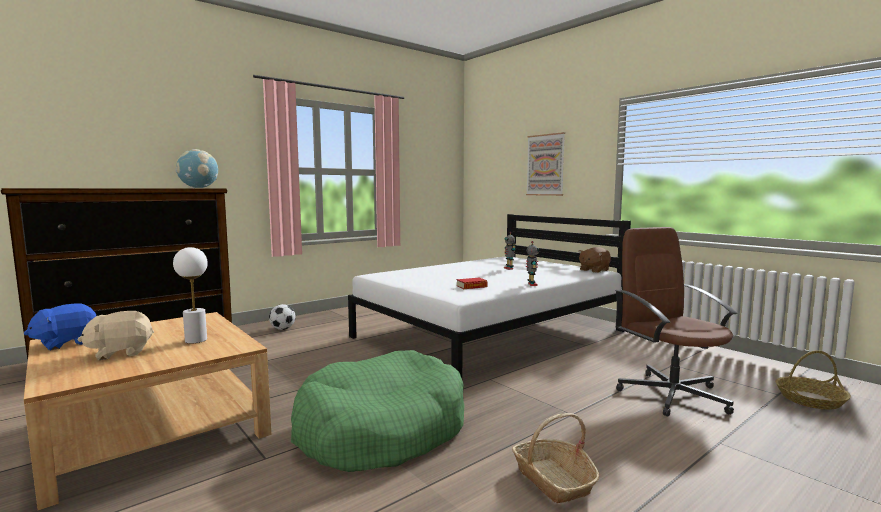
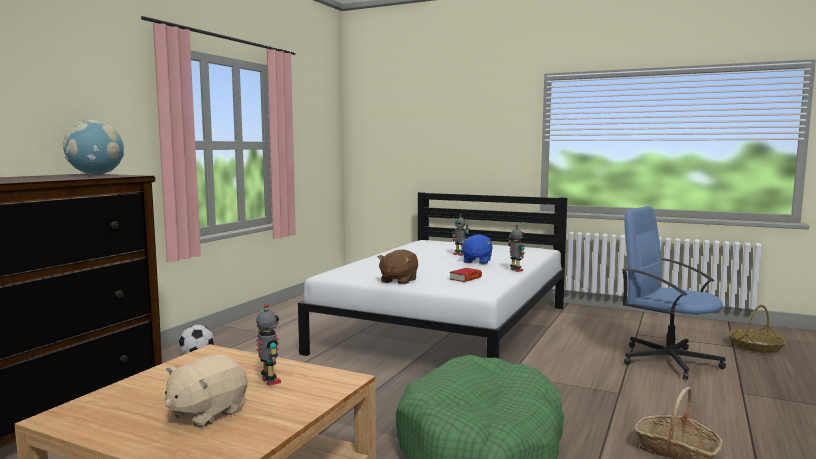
camera: 25 degrees left, 0 degrees up
blue plush toy [23,303,96,351] -> blue plush toy moved to [461,234,493,264]
white table lamp [173,247,208,343] -> toy robot [256,304,281,386]
picture [526,132,565,196] -> none
brown plush toy [578,247,611,273] -> brown plush toy moved to [378,249,418,284]
brown office chair [615,227,737,417] -> blue office chair [621,206,726,380]

